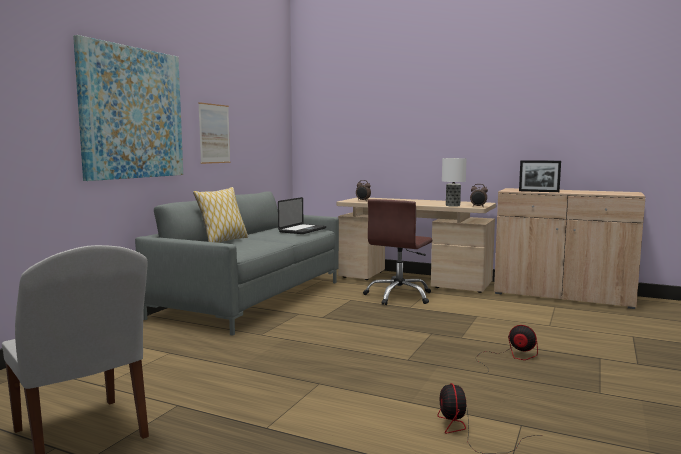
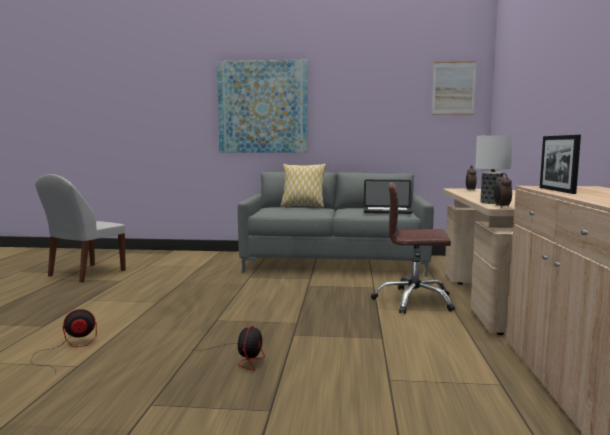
camera: 70 degrees right, 0 degrees up
picture [198,102,230,164] -> picture moved to [432,61,476,115]

